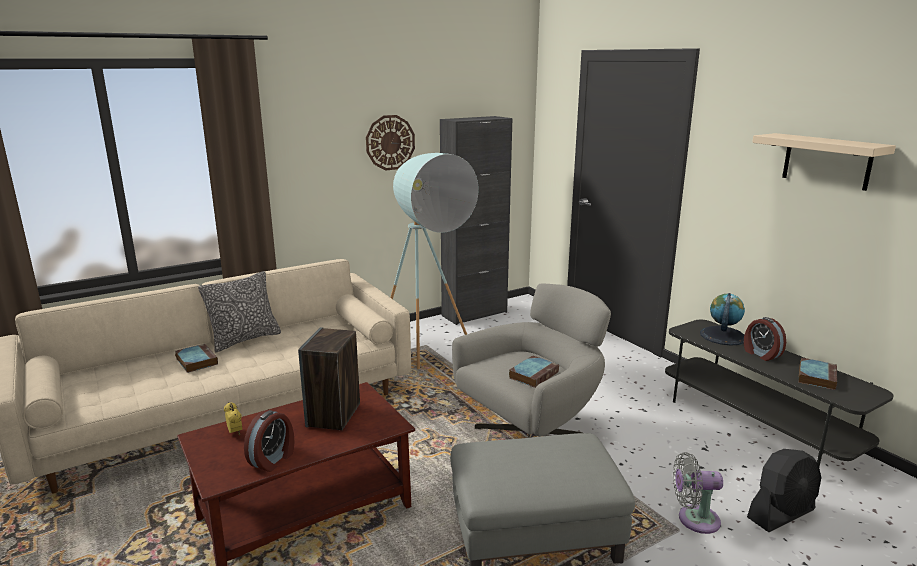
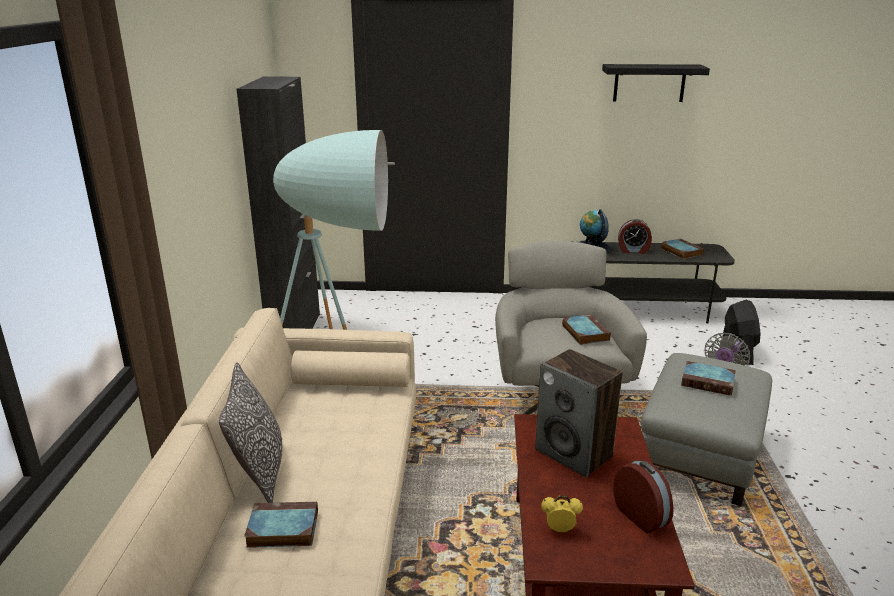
camera: 55 degrees left, 5 degrees up
wall clock [366,115,415,170] -> none
beige shelf [752,133,896,191] -> black shelf [602,64,710,102]
none -> book [681,361,736,396]

